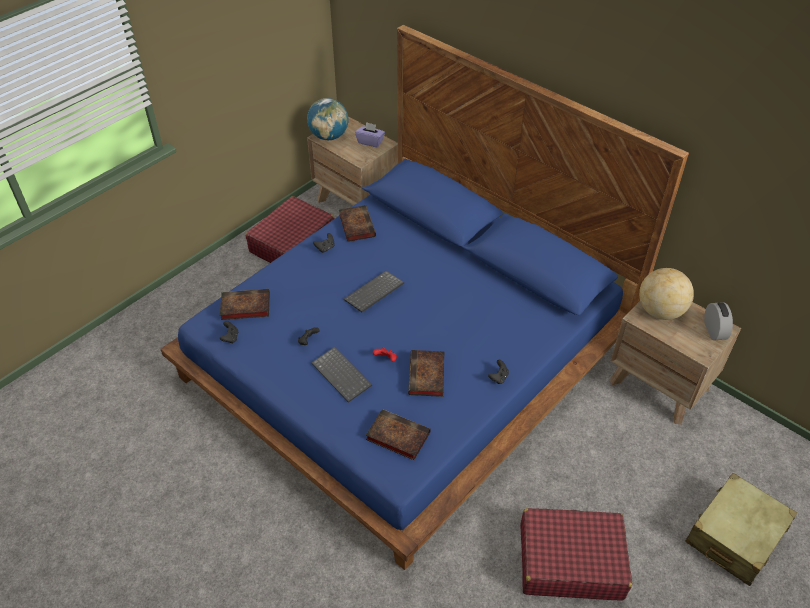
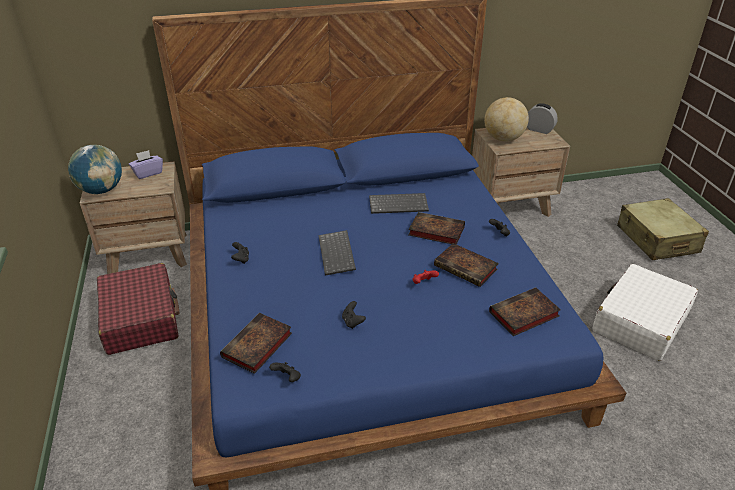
camera: 55 degrees left, 10 degrees down
keyboard [311,347,372,403] -> keyboard moved to [369,193,429,214]
book [339,205,376,242] -> book moved to [409,212,465,244]
red suitcase [520,508,632,601] -> white suitcase [592,264,698,361]

